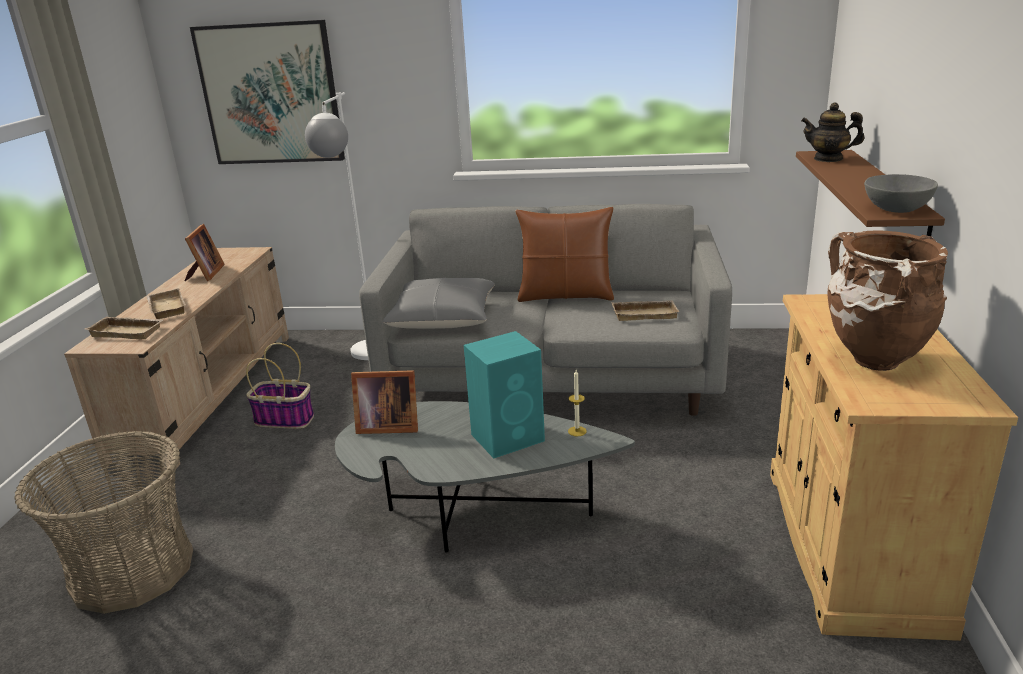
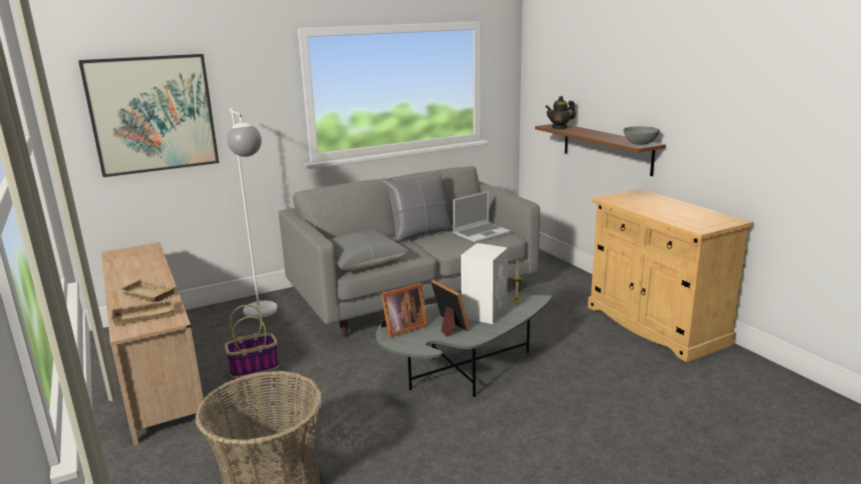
camera: 35 degrees left, 5 degrees down
picture frame [185,224,225,281] -> picture frame moved to [431,280,470,337]
turquoise speaker [464,331,545,458] -> white speaker [461,243,508,324]
brown pillow [515,207,614,302] -> grey pillow [383,171,453,243]
beige tray [611,300,679,321] -> laptop [453,191,511,243]
brown vase [827,231,948,371] -> none

